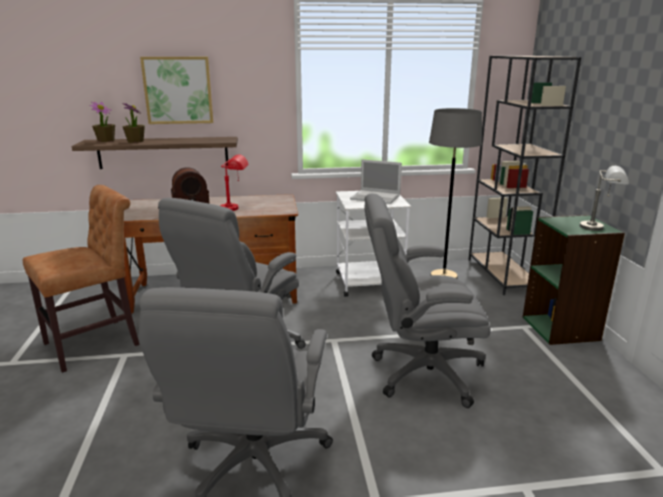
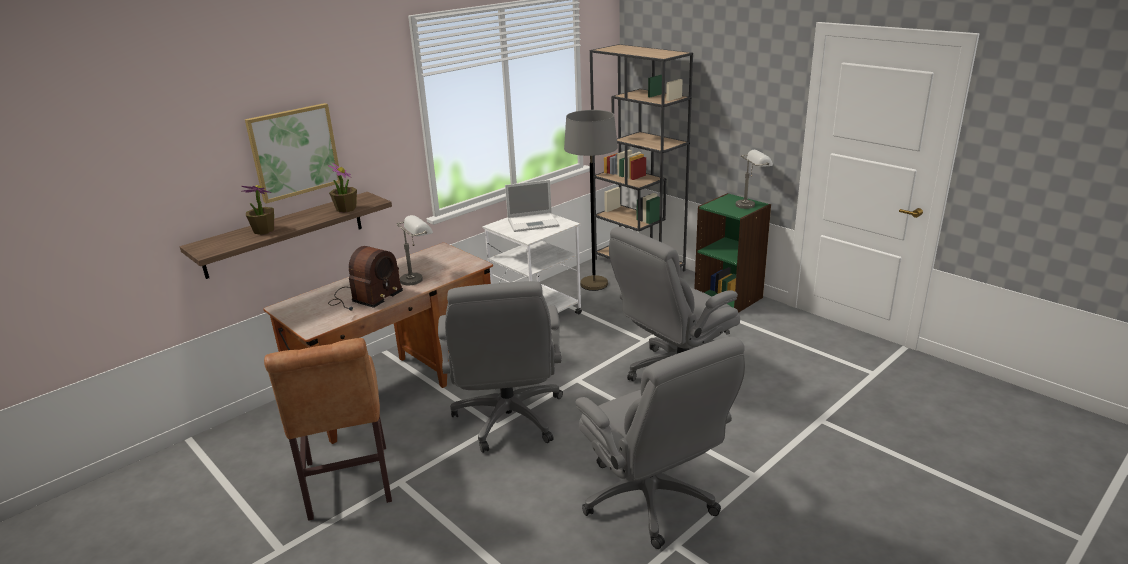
camera: 35 degrees left, 5 degrees up
brown chair [22,185,140,373] -> brown chair turned 150 degrees clockwise [264,338,392,521]
potted plant [89,102,115,142] -> potted plant moved to [328,163,357,212]
red table lamp [220,154,249,211] -> grey table lamp [397,215,433,285]

